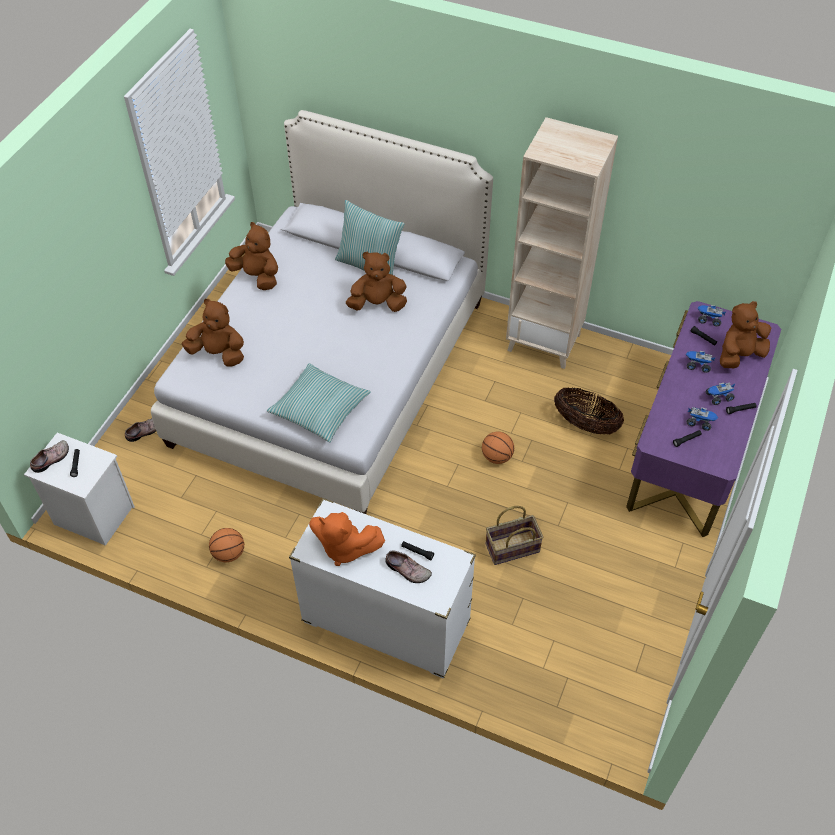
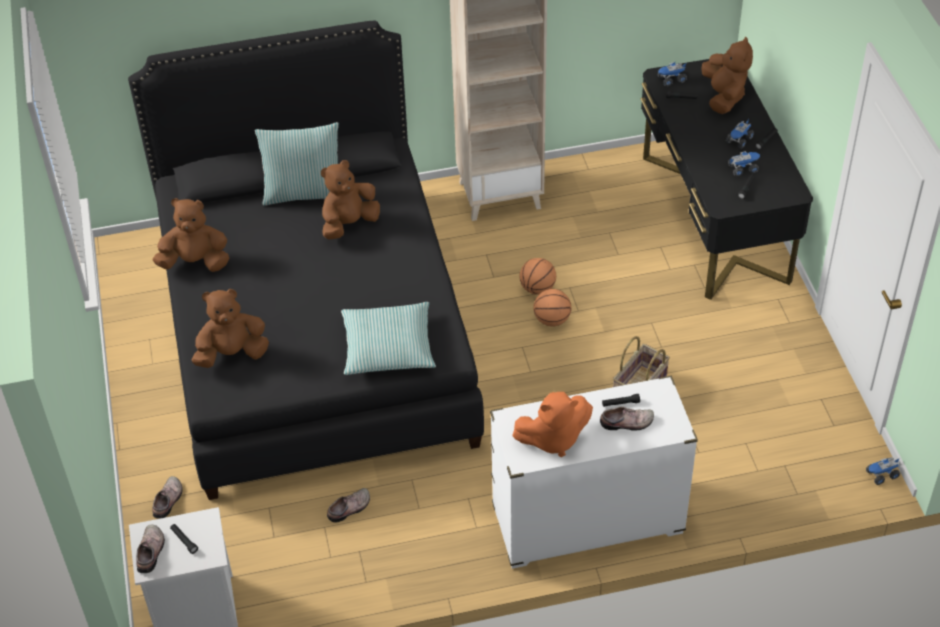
camera: 35 degrees left, 5 degrees down
white bed [151,110,493,514] -> black bed [128,20,484,500]
basketball [209,528,244,562] -> basketball moved to [519,258,556,295]
basket [554,387,624,435] -> none
purple desk [626,301,781,537] -> black desk [641,59,813,300]
toy truck [686,351,716,373] -> toy truck moved to [866,457,900,485]
brown plush toy [720,301,771,368] -> brown plush toy turned 150 degrees clockwise [701,36,753,114]
none -> shoe [327,488,370,522]

